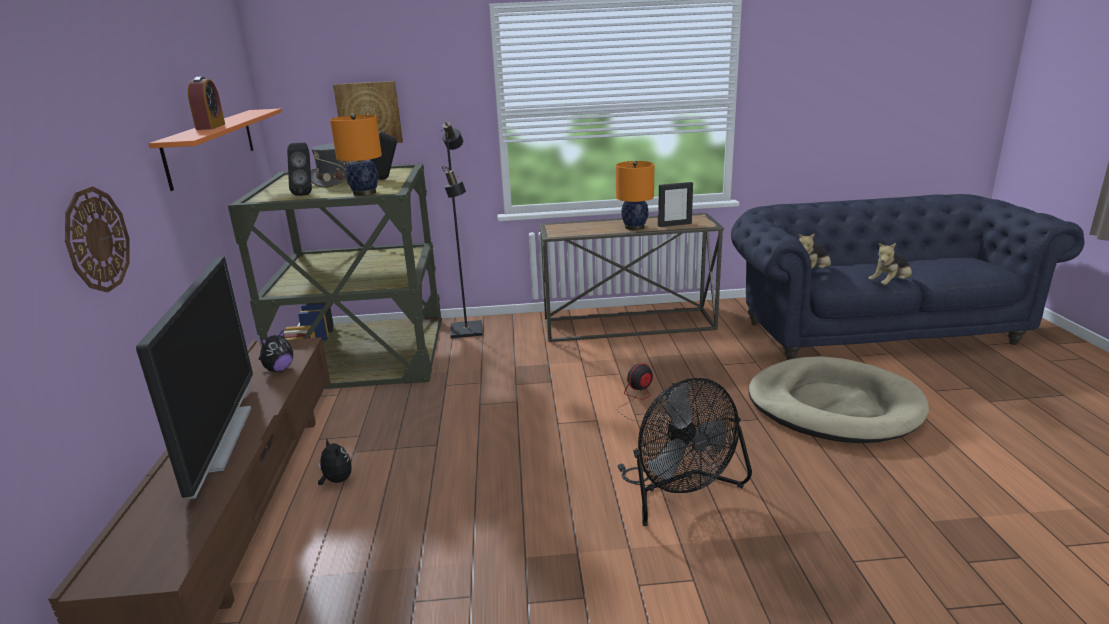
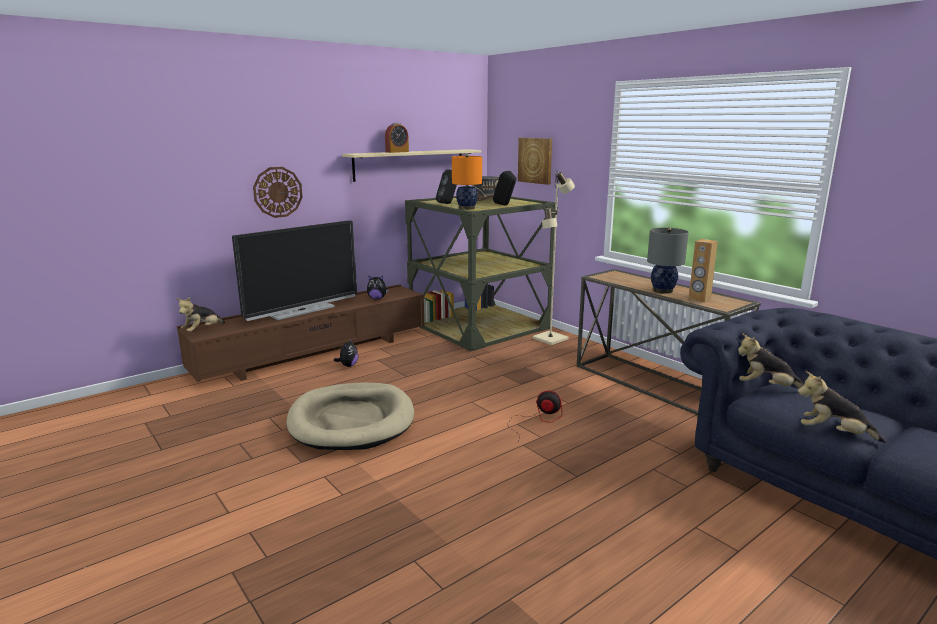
camera: 55 degrees right, 5 degrees down
orange shelf [149,108,282,191] -> beige shelf [342,149,481,182]
black floor lamp [440,121,483,338] -> beige floor lamp [533,171,575,345]
orange table lamp [616,161,654,230] -> grey table lamp [647,228,689,294]
black fan [618,378,752,526] -> none
picture frame [658,182,693,227] -> brown speaker [688,239,718,303]
beige dog bed [749,356,929,443] -> beige dog bed moved to [286,383,414,450]
none -> plush toy [177,297,225,332]

